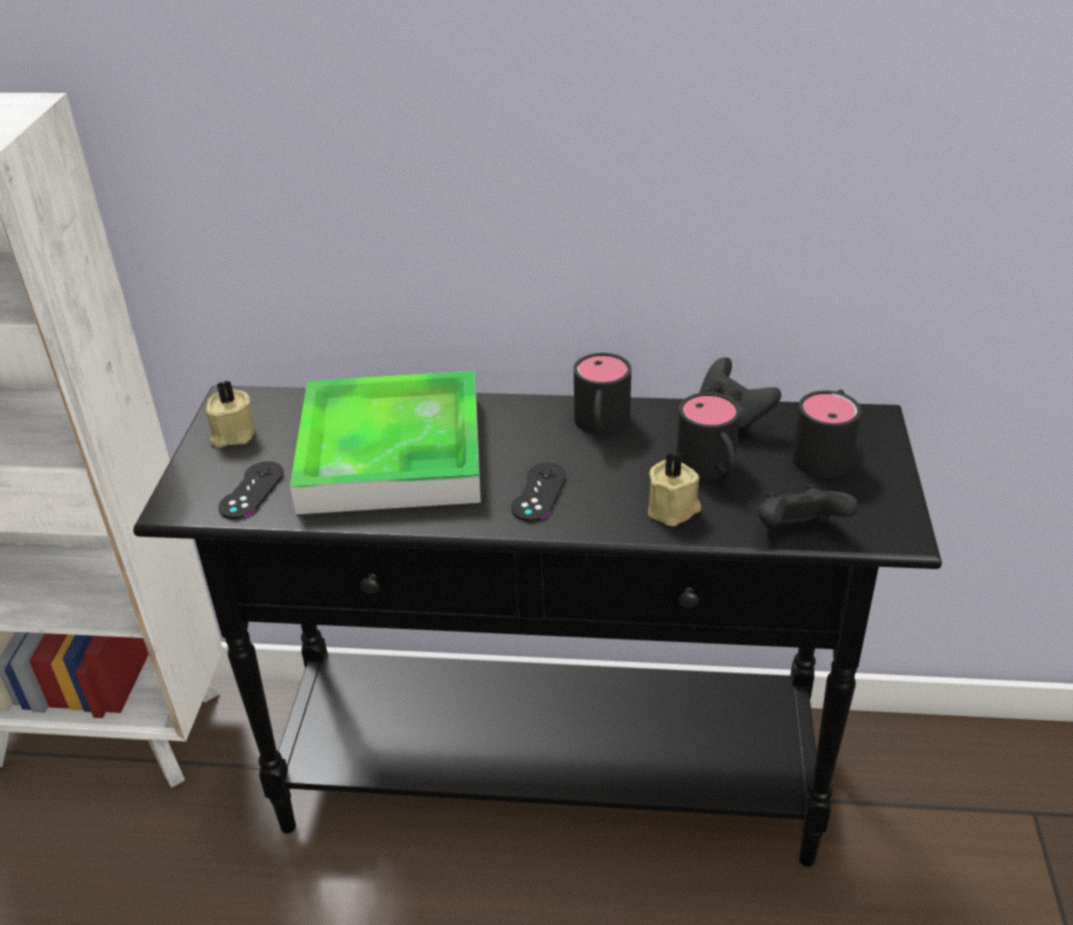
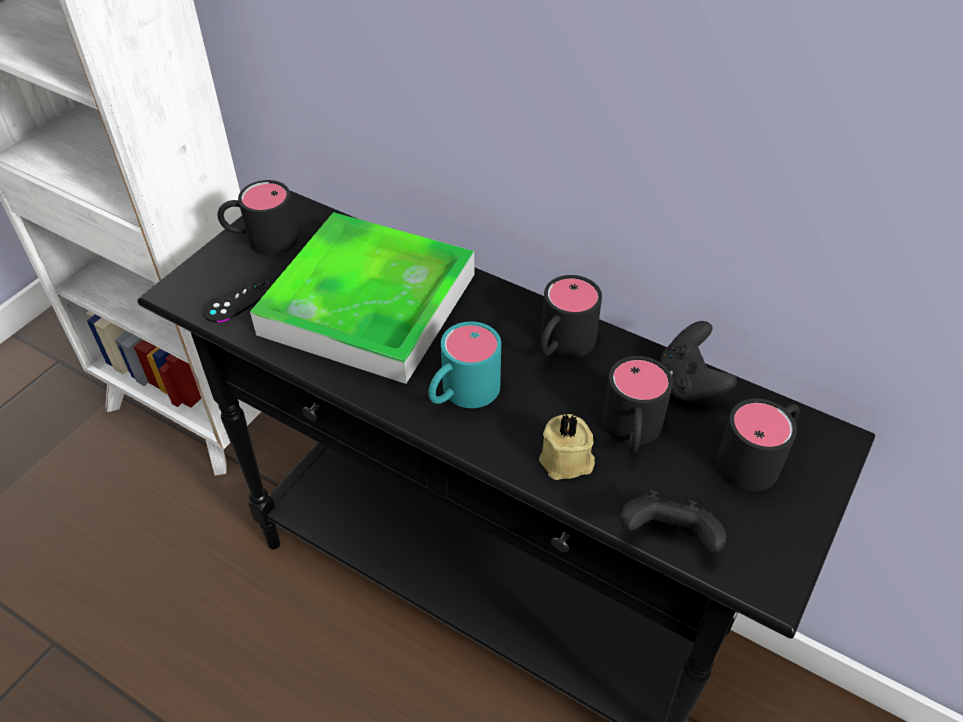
camera: 25 degrees right, 10 degrees up
beige candle [206,380,255,448] -> black mug [217,180,298,255]
black game controller [511,463,567,522] -> turquoise mug [428,321,501,408]

